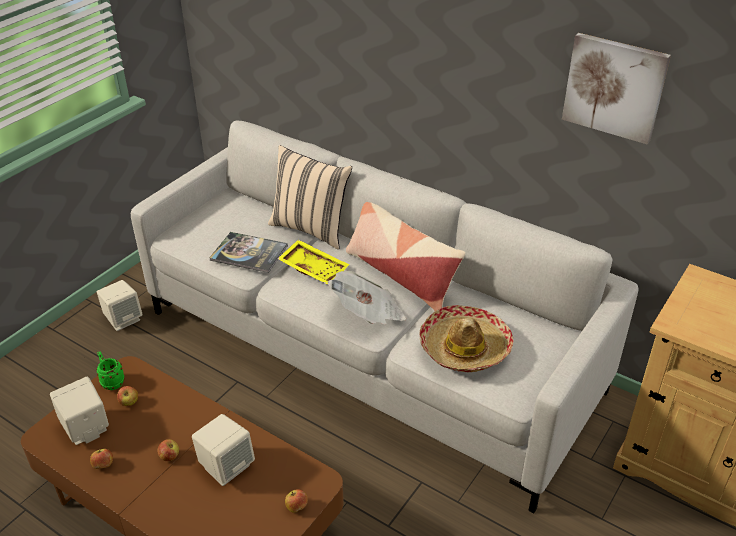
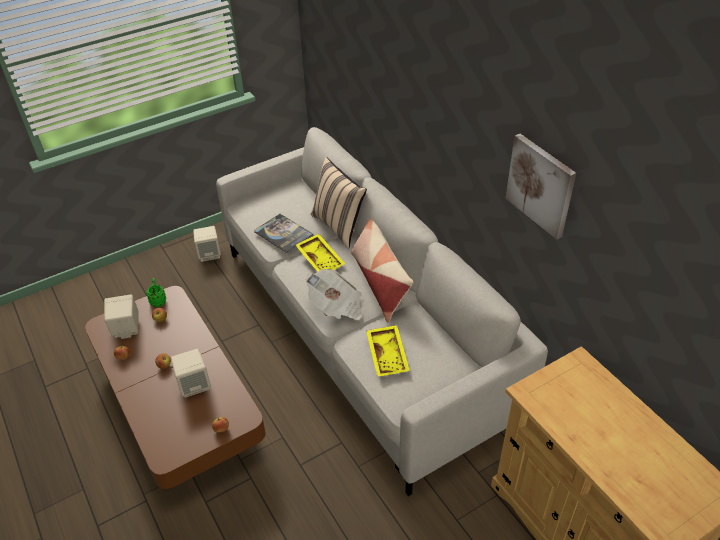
camera: 25 degrees right, 5 degrees up
hat [420,305,513,372] -> yellow tray [366,325,410,377]

